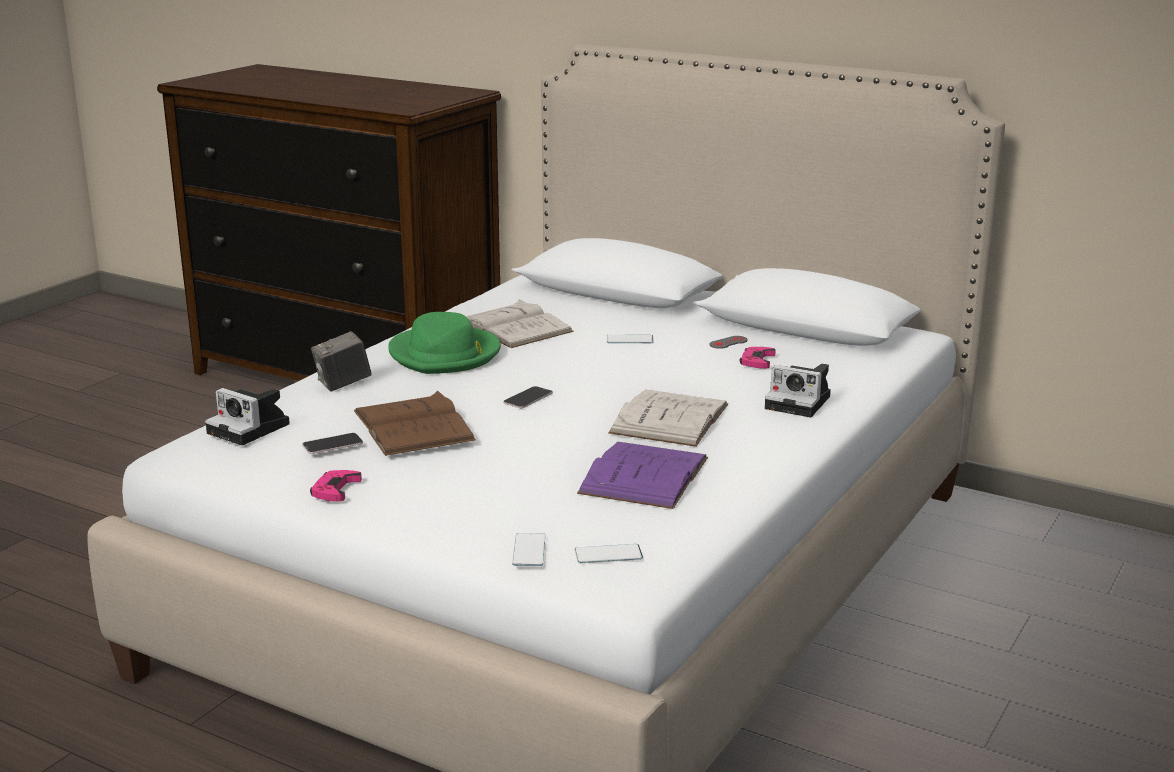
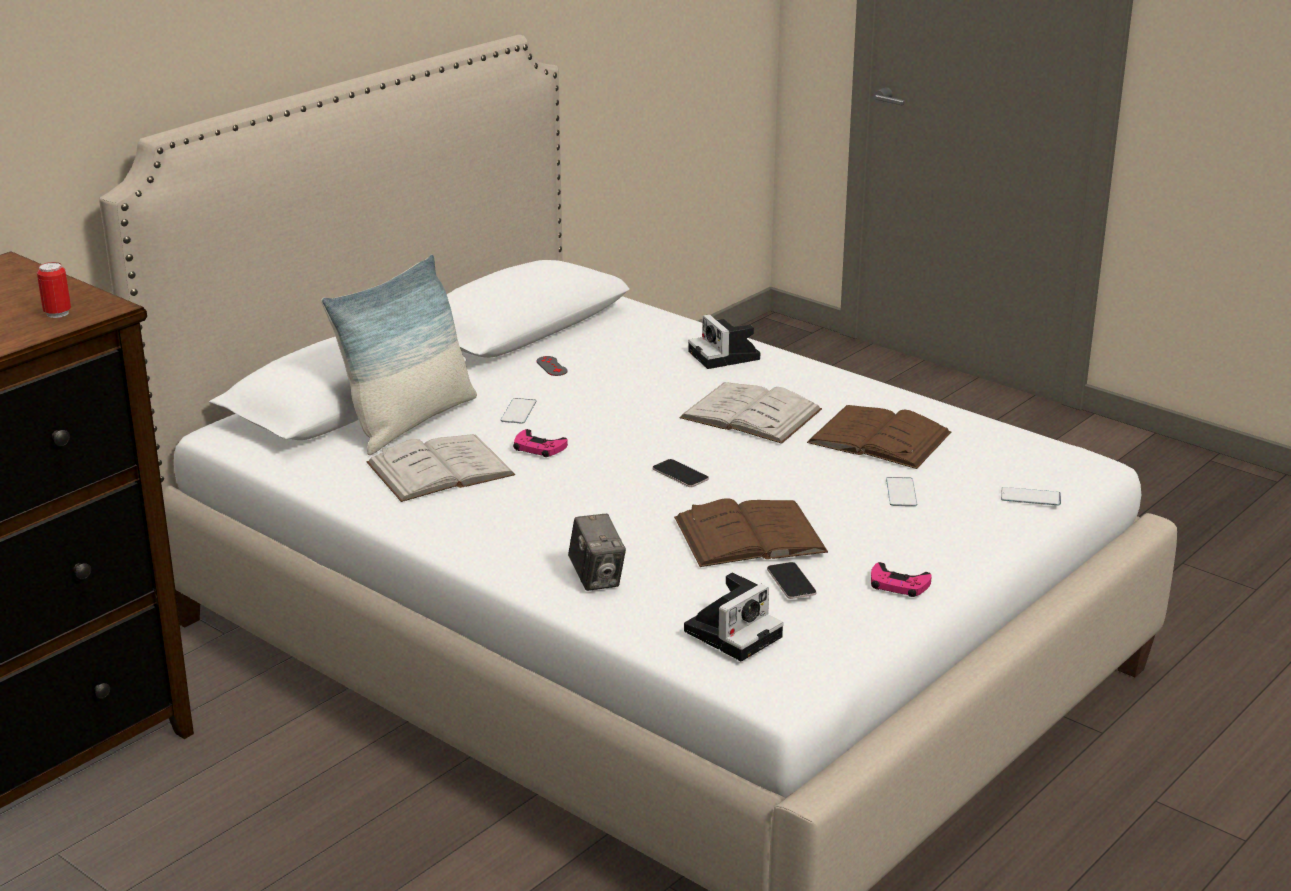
camera: 80 degrees left, 5 degrees up
green hat [388,312,501,374] -> none
phone [575,544,643,563] -> phone moved to [886,477,917,506]
purple book [577,442,708,509] -> brown book [807,405,951,469]
pink game controller [740,347,776,369] -> pink game controller moved to [513,429,568,457]
camera [765,364,831,417] -> camera turned 120 degrees clockwise [688,314,760,369]
none -> can [37,262,71,318]
none -> pillow [321,255,477,455]

